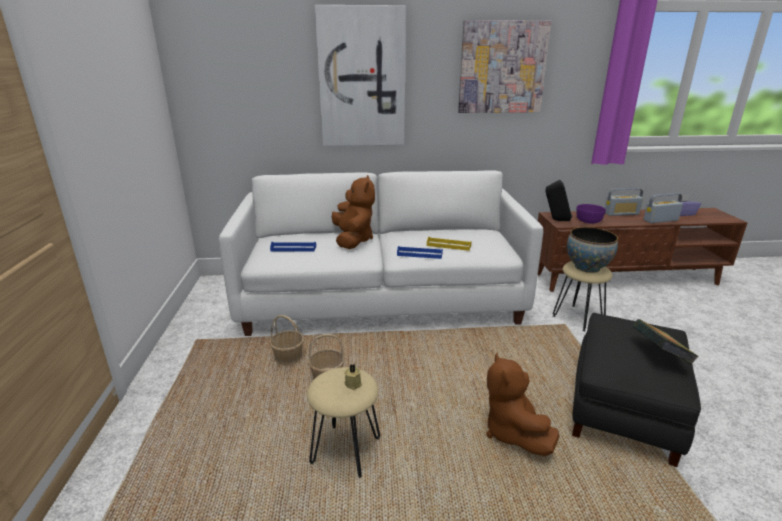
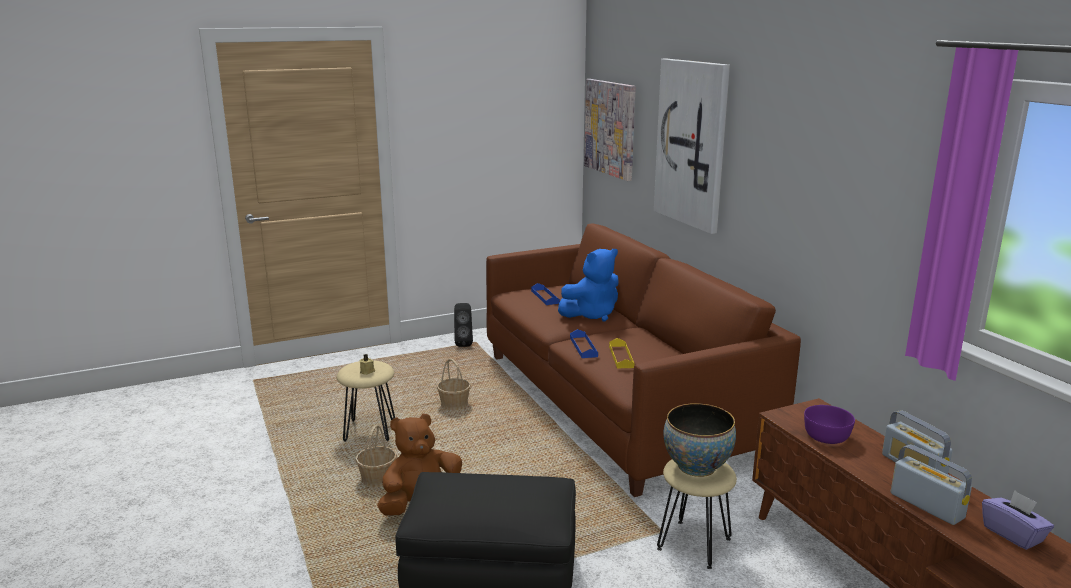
camera: 70 degrees right, 5 degrees down
white sofa [219,171,543,336] -> brown sofa [486,224,801,497]
basket [269,315,304,366] -> basket moved to [355,425,397,487]
brown plush toy [332,175,375,249] -> blue plush toy [558,249,619,322]
picture [458,20,551,113] -> picture moved to [584,79,636,181]
black speaker [545,180,572,221] -> black speaker moved to [454,303,473,347]
book [633,319,699,365] -> none

